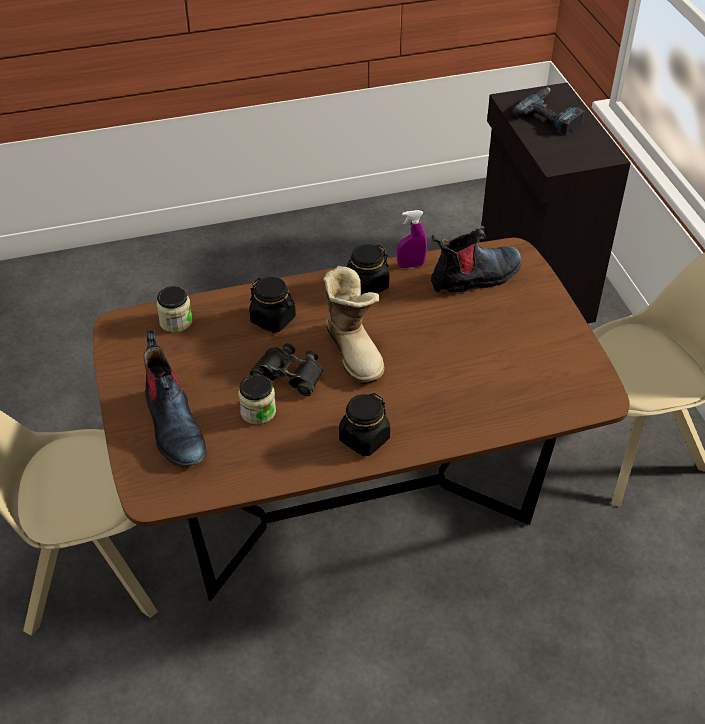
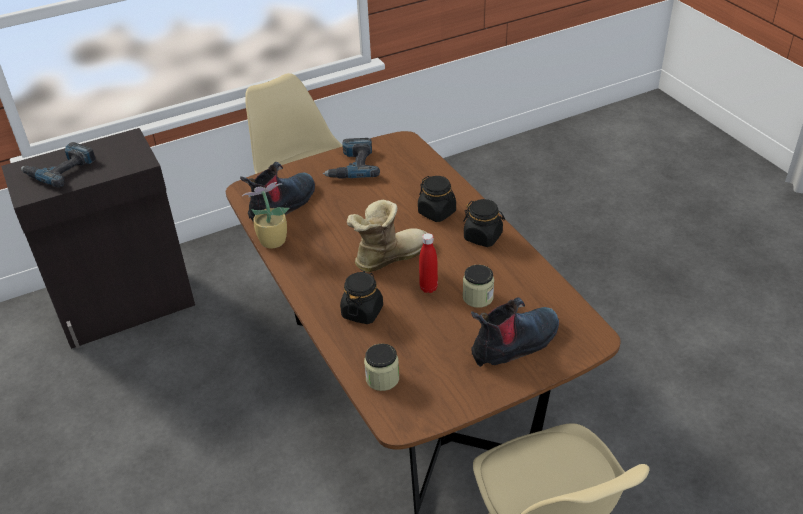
camera: 100 degrees left, 5 degrees down
black binoculars [250,343,323,396] -> red bottle [419,233,438,293]
black jar [346,244,390,295] -> black jar moved to [418,176,456,222]
purple spray bottle [397,210,427,268] -> potted plant [242,182,289,248]
boot [431,229,522,293] -> boot turned 75 degrees clockwise [240,162,315,222]
none -> power drill [323,138,380,178]

